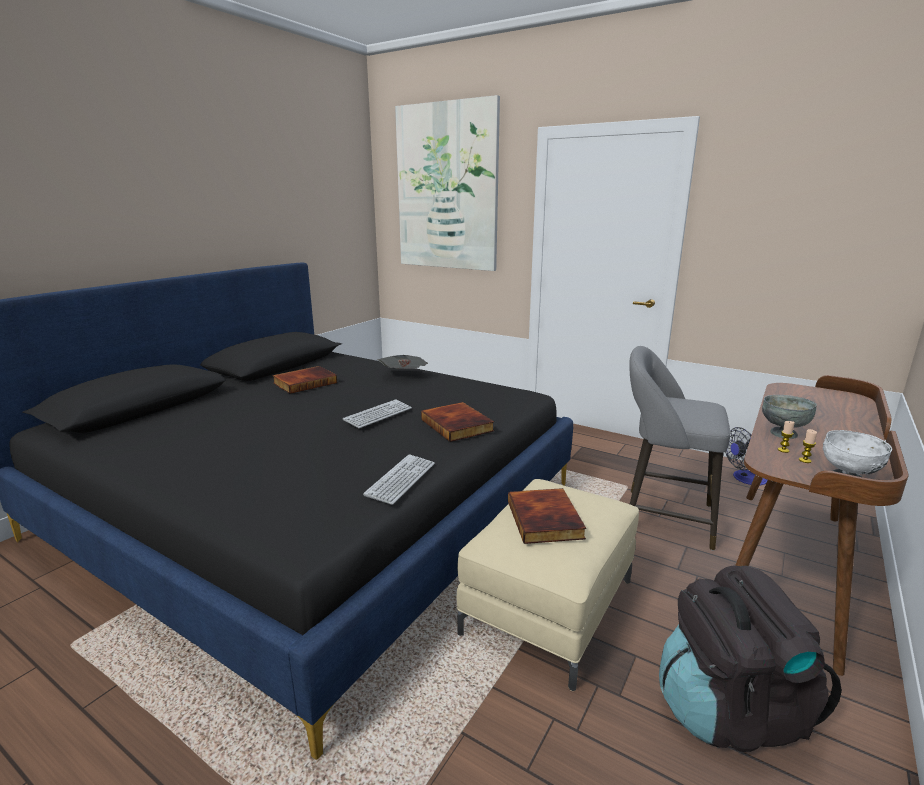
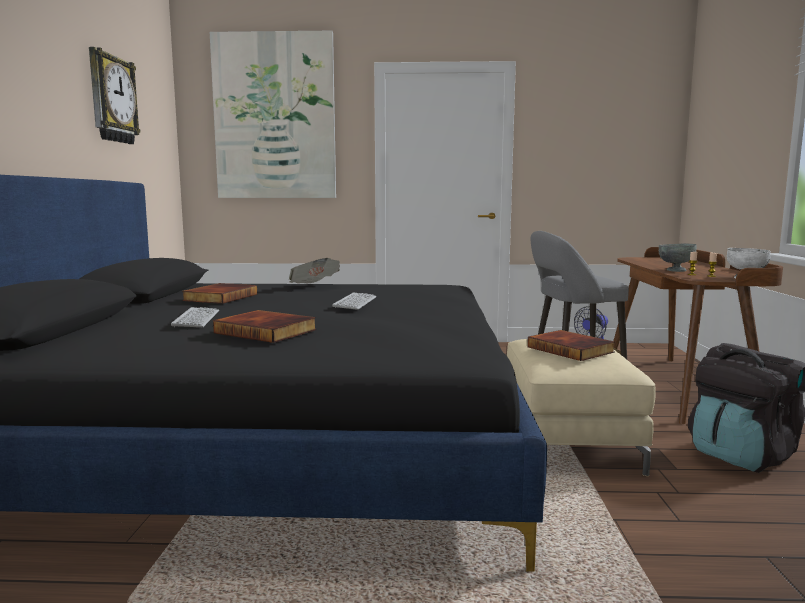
camera: 30 degrees left, 10 degrees down
keyboard [363,454,435,505] -> keyboard moved to [171,307,219,327]
book [421,402,494,442] -> book moved to [213,310,317,343]
none -> wall clock [89,47,141,144]

